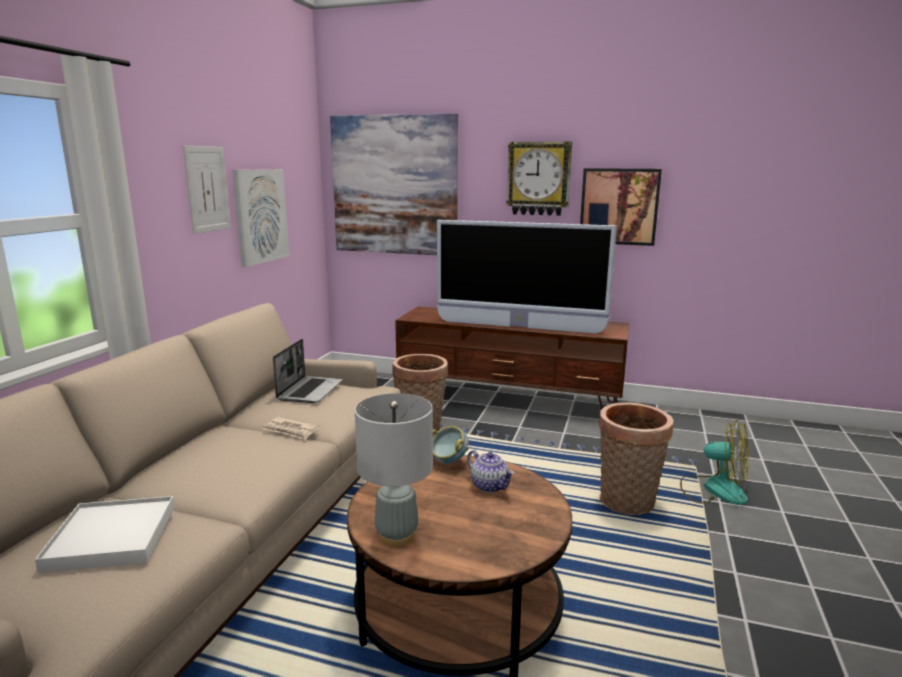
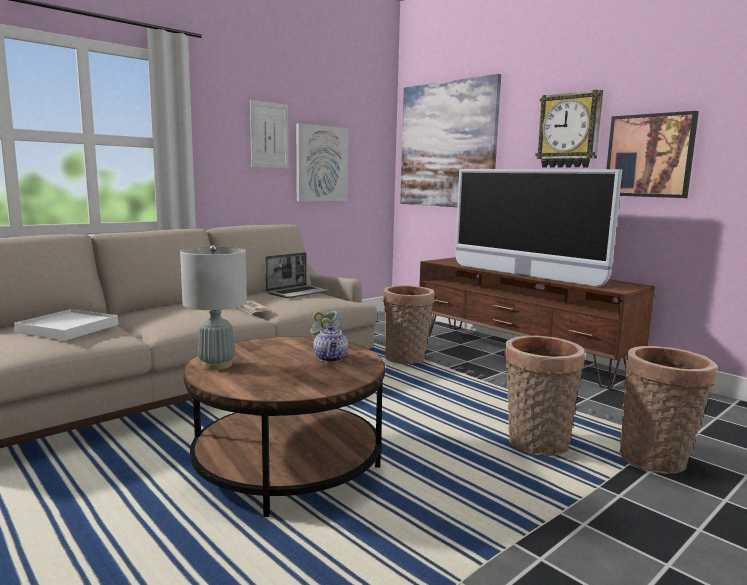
camera: 30 degrees right, 5 degrees down
fan [680,420,749,505] -> basket [620,346,717,474]

